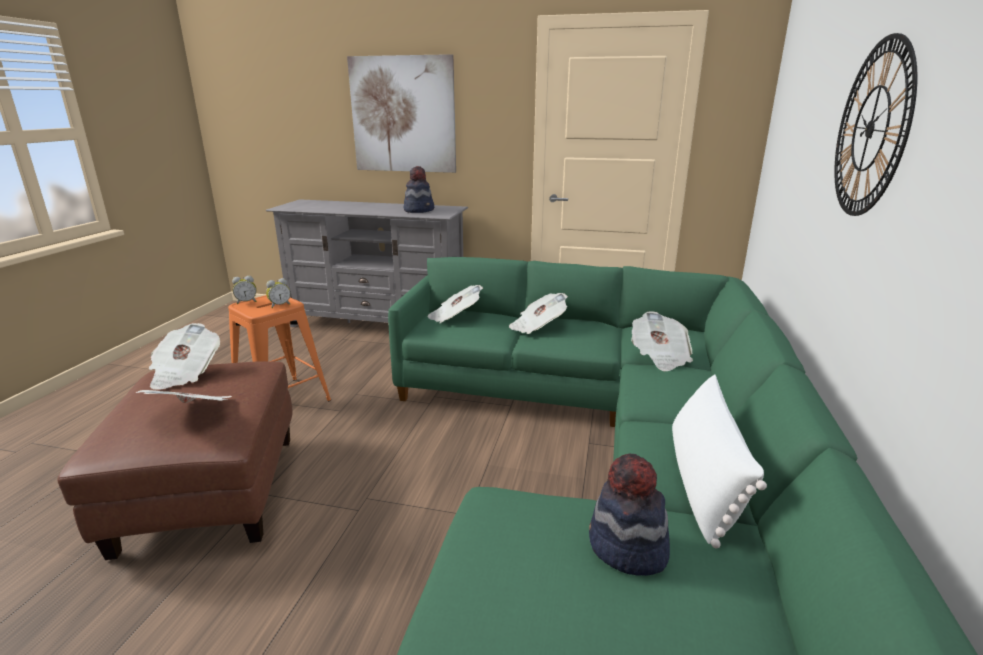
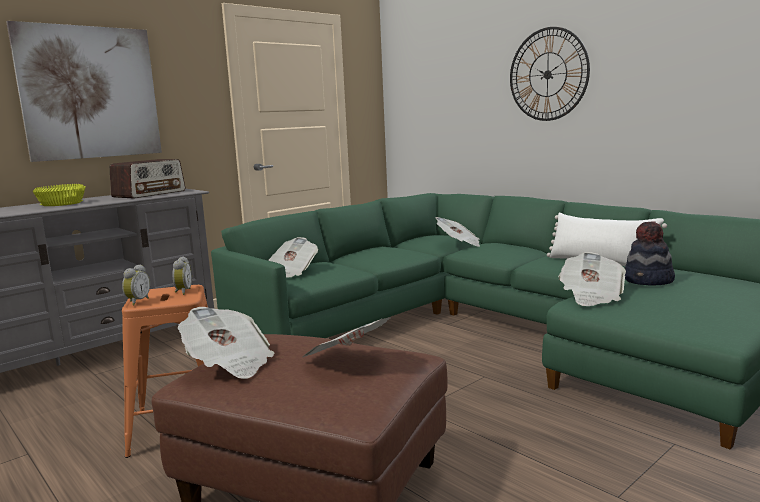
camera: 55 degrees left, 10 degrees down
hat [403,166,434,213] -> radio [110,159,186,199]
newspaper [509,293,568,334] -> newspaper moved to [559,252,626,306]
none -> yellow bowl [33,184,85,206]

